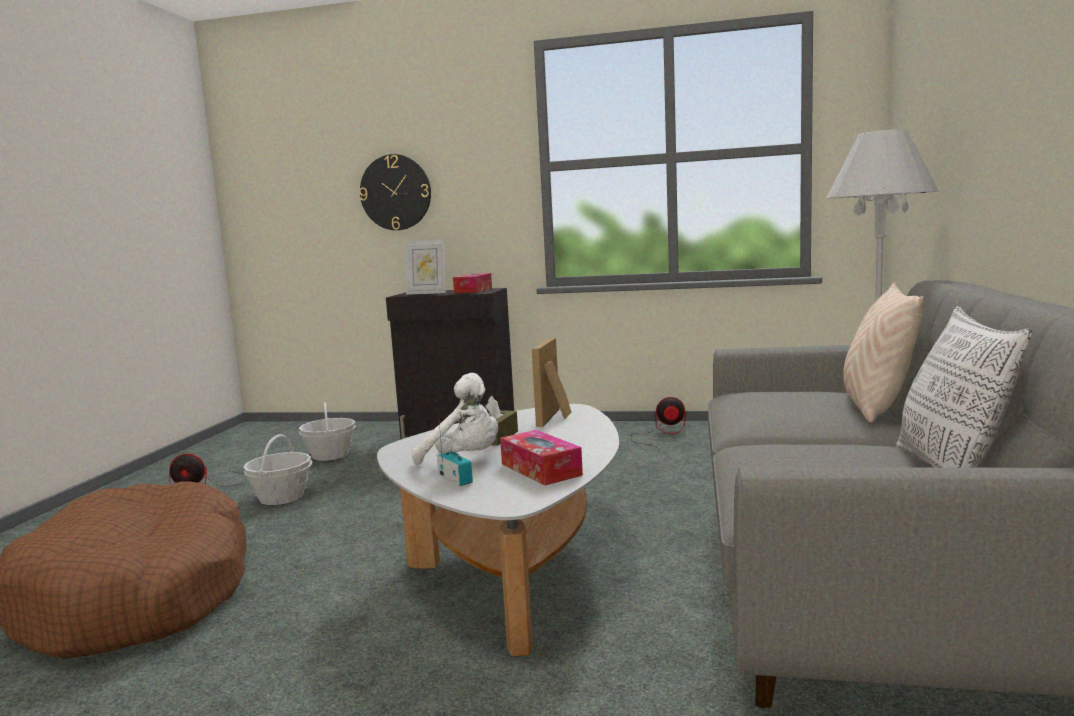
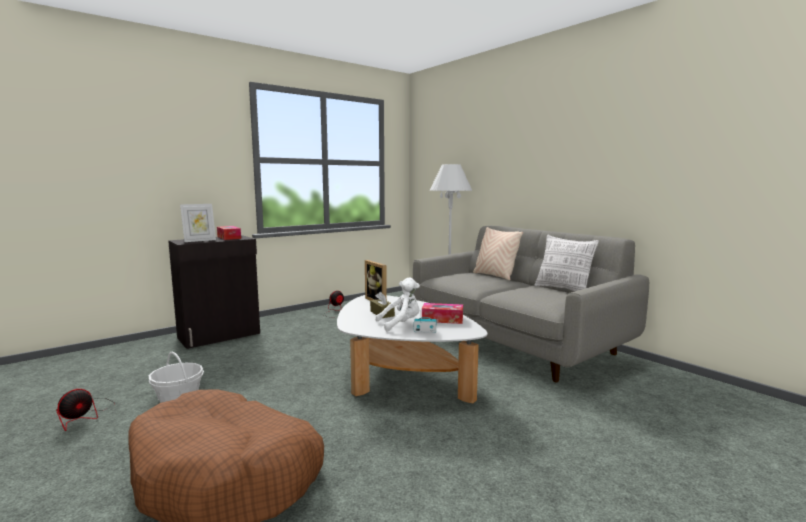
camera: 50 degrees left, 0 degrees up
basket [299,402,356,461] -> none
wall clock [359,154,431,230] -> none

